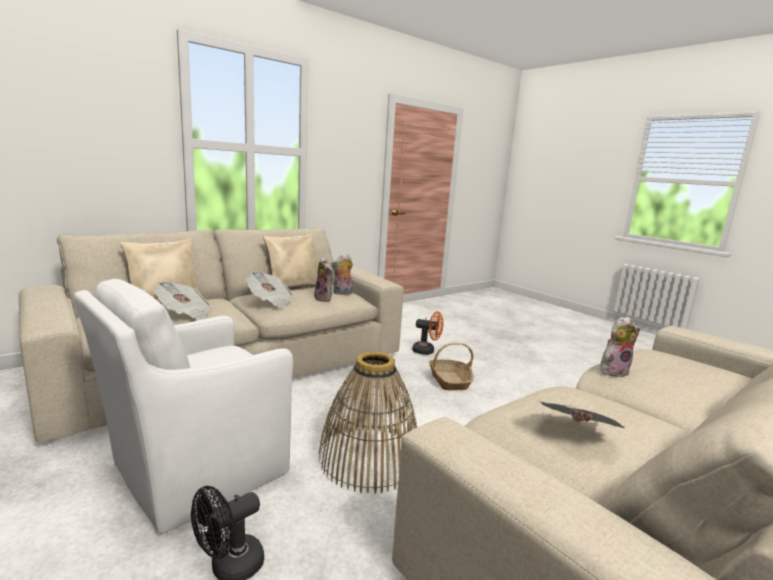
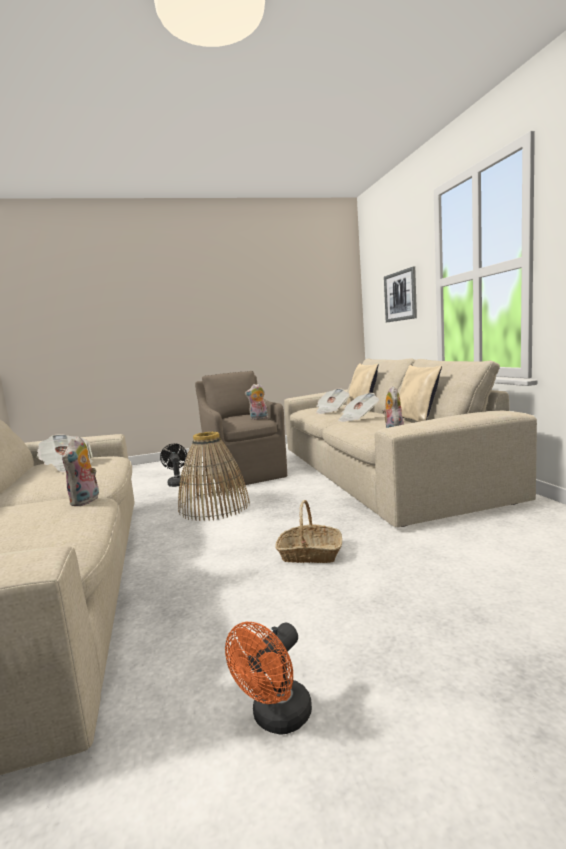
camera: 115 degrees right, 5 degrees down
white armchair [74,279,293,534] -> brown armchair [195,371,287,488]
plush toy [314,257,333,302] -> plush toy moved to [245,384,268,420]
orange fan [412,311,443,355] -> orange fan moved to [225,622,312,735]
none -> picture [384,266,417,322]

